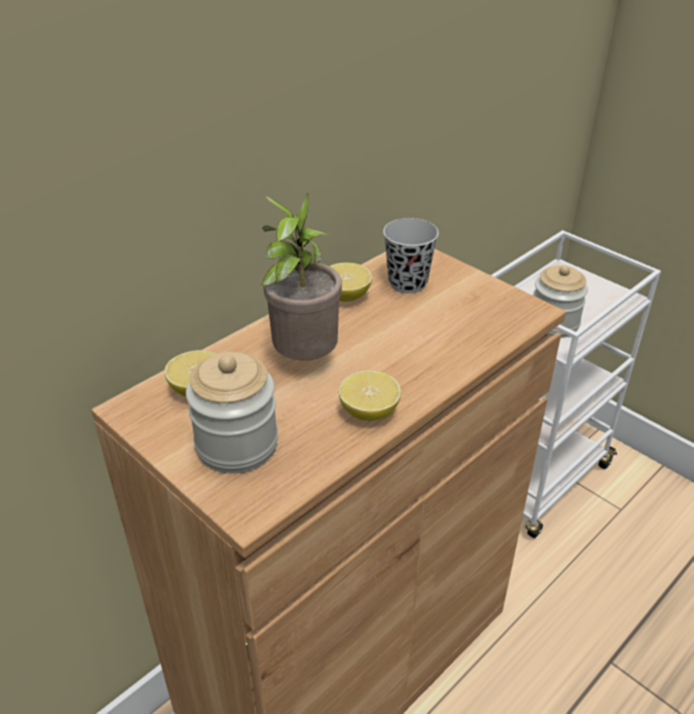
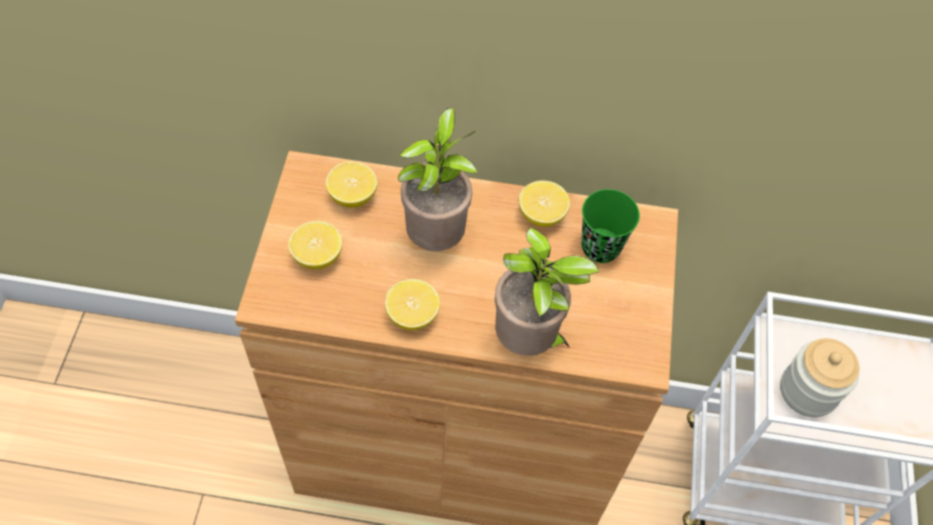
camera: 50 degrees right, 20 degrees up
jar [186,352,278,473] -> lemon [288,221,342,269]
black cup [383,218,439,293] -> green cup [581,189,640,263]
none -> potted plant [495,227,600,356]

